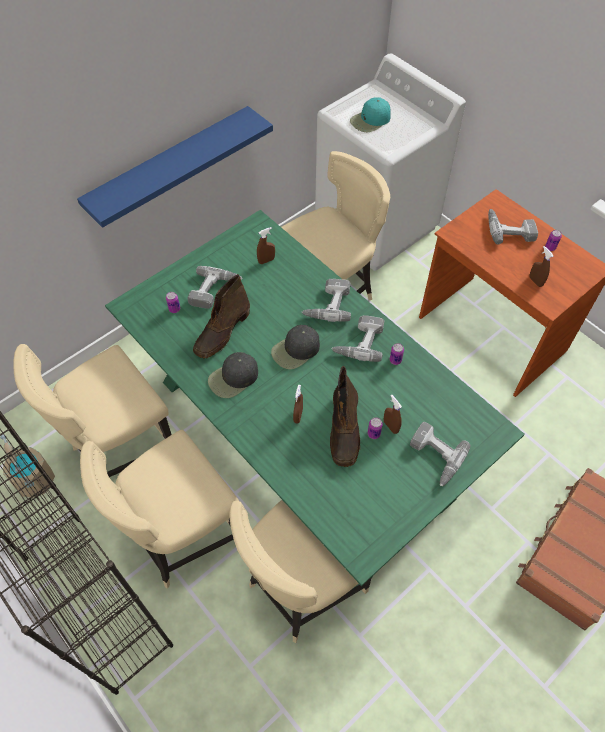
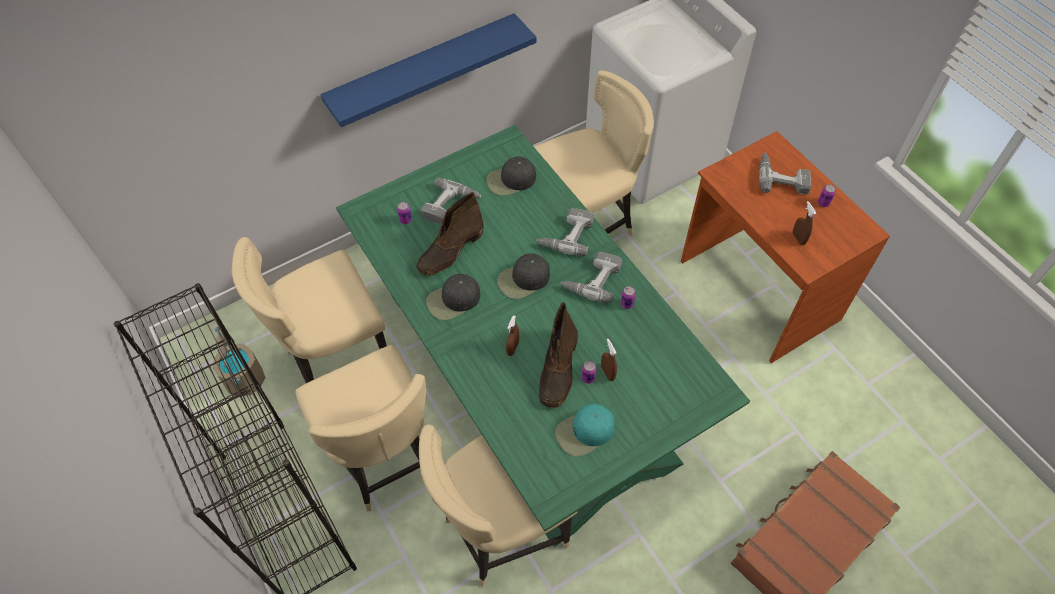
camera: 10 degrees right, 0 degrees up
beige chair [80,430,239,589] -> beige chair turned 90 degrees counterclockwise [295,345,426,511]
brown spray bottle [257,227,275,264] -> black cap [486,156,536,196]
turquoise cap [350,97,390,132] -> turquoise cap moved to [555,404,615,456]
power drill [410,422,470,486] -> none

